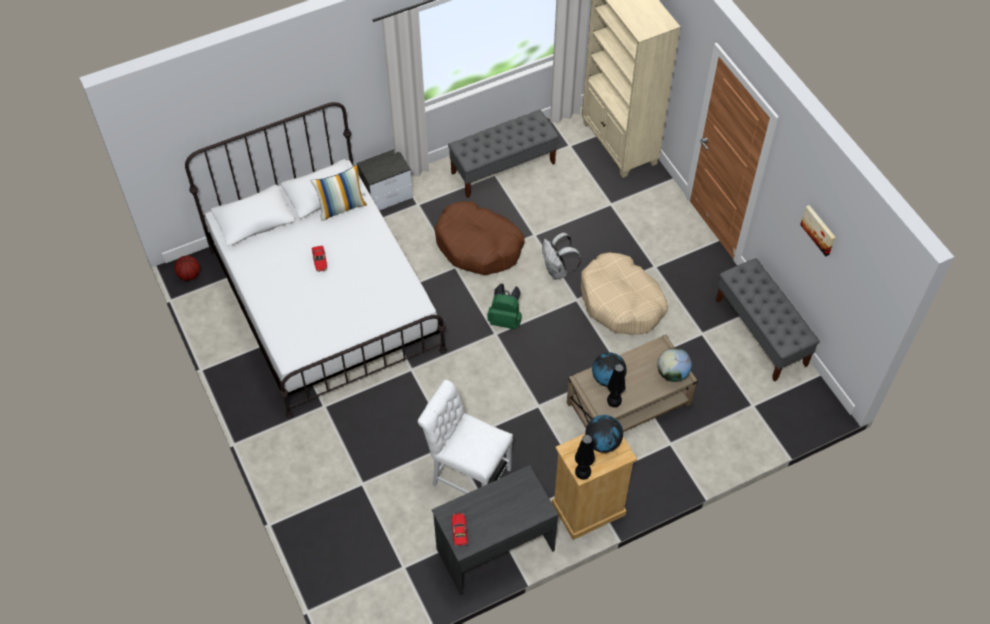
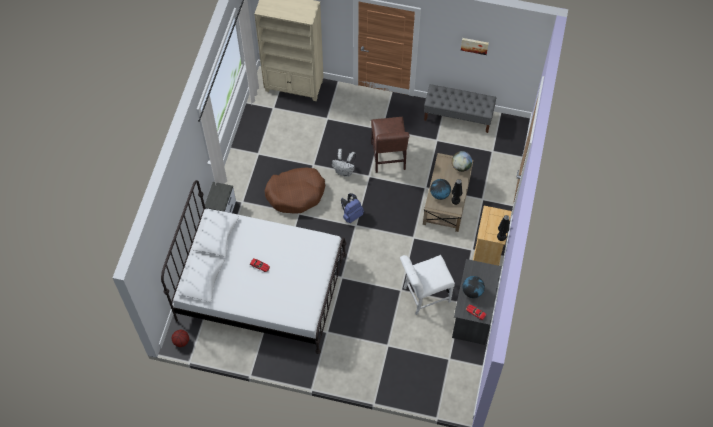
camera: 50 degrees left, 5 degrees up
pillow [311,164,367,221] -> none
grey bench [448,110,559,198] -> none
green backpack [488,283,522,329] -> blue backpack [341,193,364,223]
beige dog bed [581,253,668,334] -> brown chair [371,117,409,173]
globe [585,415,623,453] -> globe moved to [462,276,485,298]

